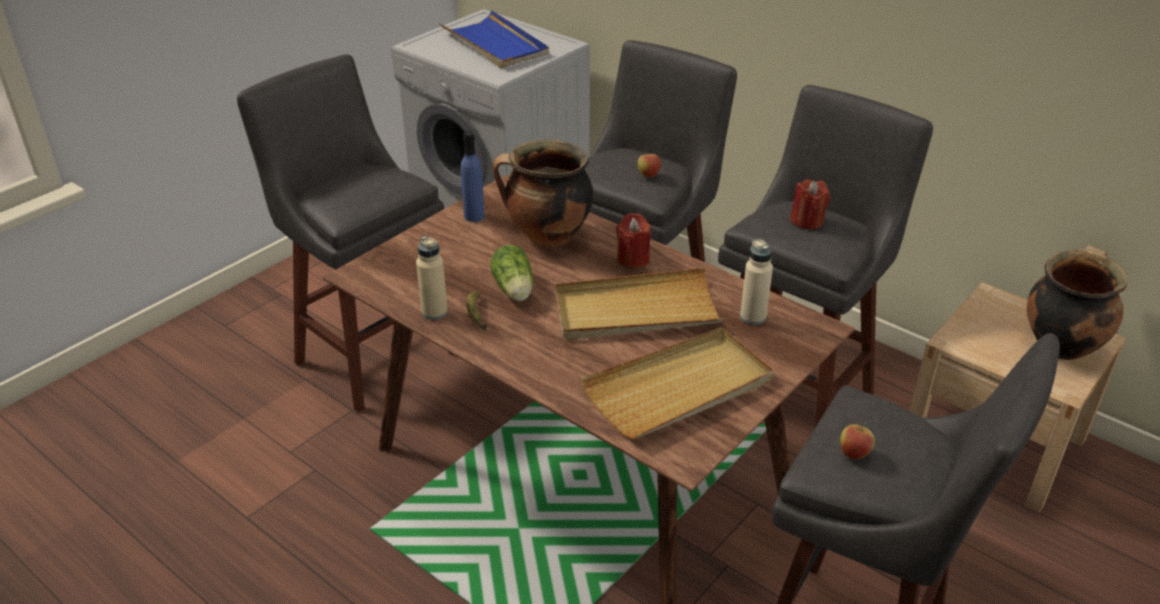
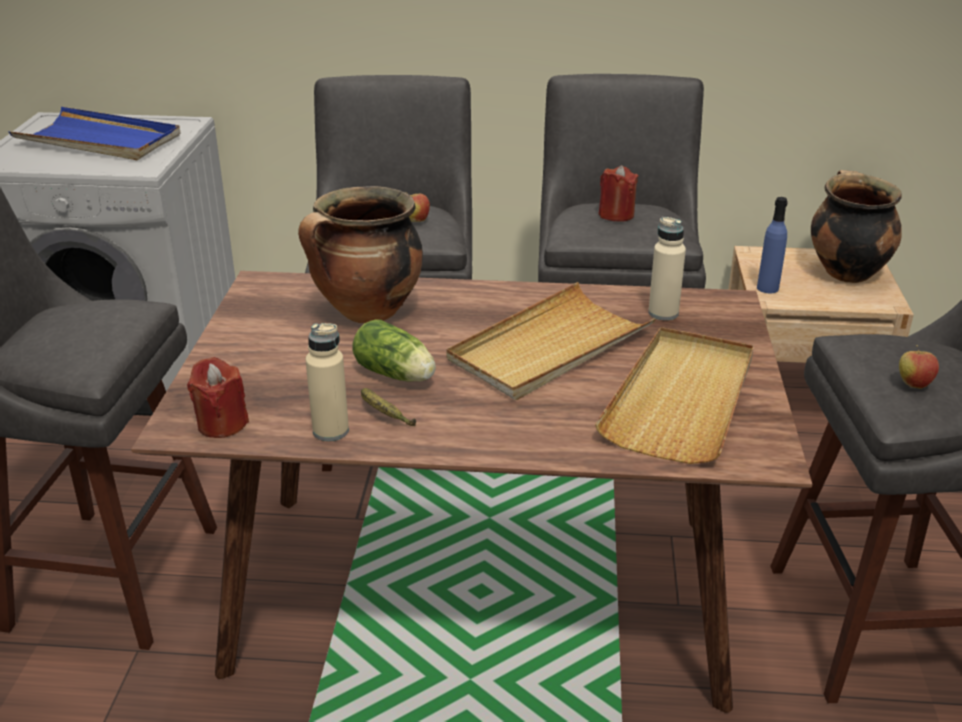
camera: 35 degrees left, 5 degrees down
blue bottle [461,132,485,222] -> blue bottle moved to [757,197,788,293]
red candle [616,213,651,268] -> red candle moved to [187,357,249,438]

